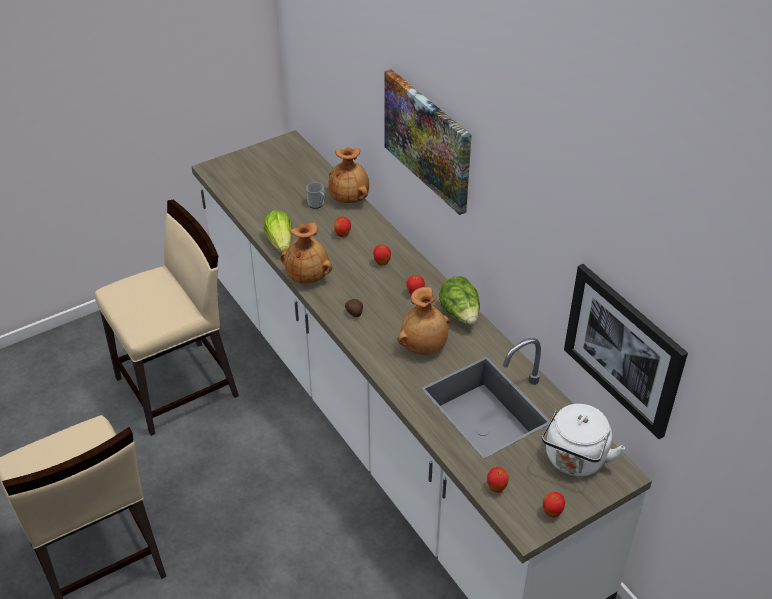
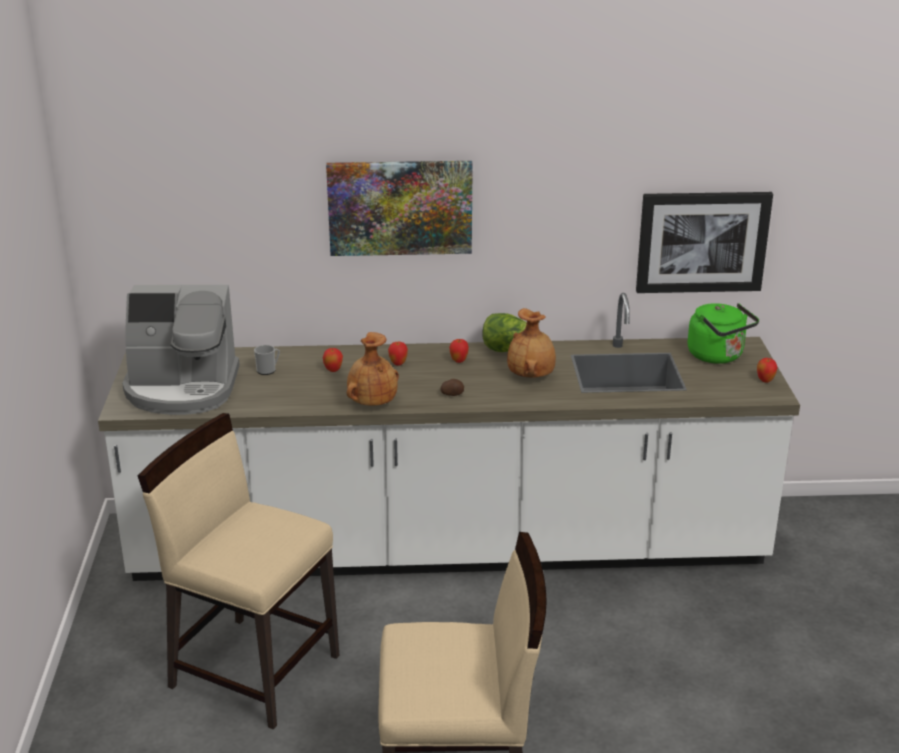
camera: 60 degrees left, 15 degrees down
beige chair [95,200,239,436] -> beige chair turned 60 degrees counterclockwise [138,413,340,730]
lettuce [264,210,292,253] -> none
brown vase [329,147,369,203] -> none
apple [487,467,509,493] -> none
white kettle [542,404,625,476] -> green kettle [687,303,759,364]
none -> coffee machine [122,285,240,415]

